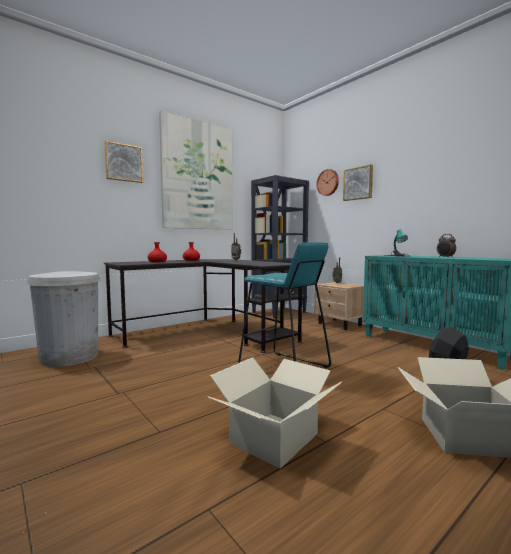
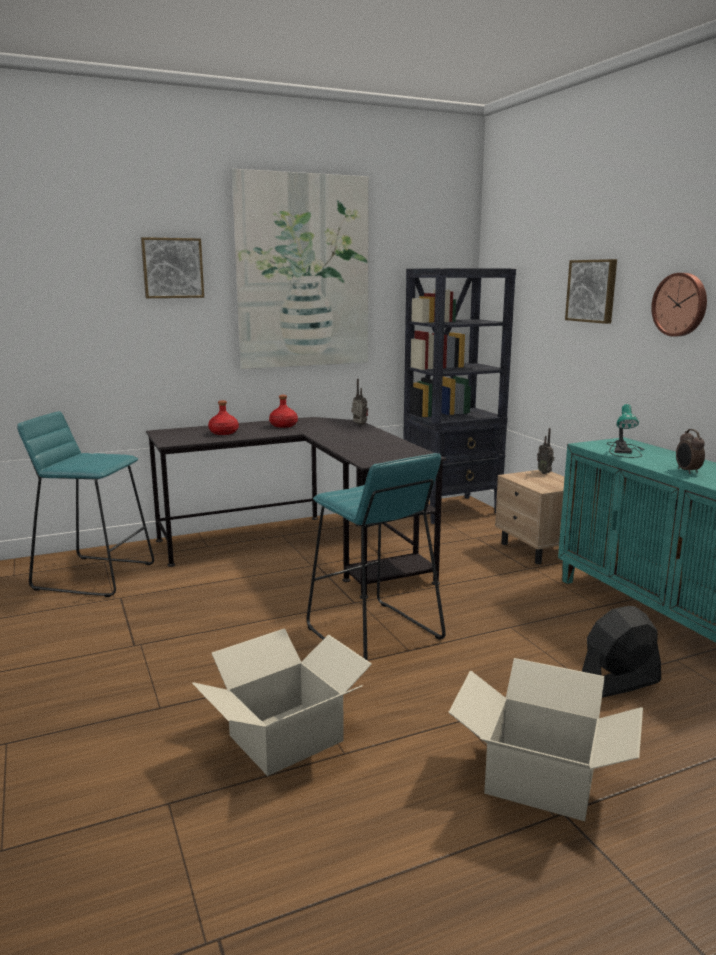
camera: 15 degrees right, 10 degrees up
white trash can [26,271,101,367] -> turquoise stool [17,411,154,597]
wall clock [316,169,339,196] -> wall clock moved to [651,273,707,337]

